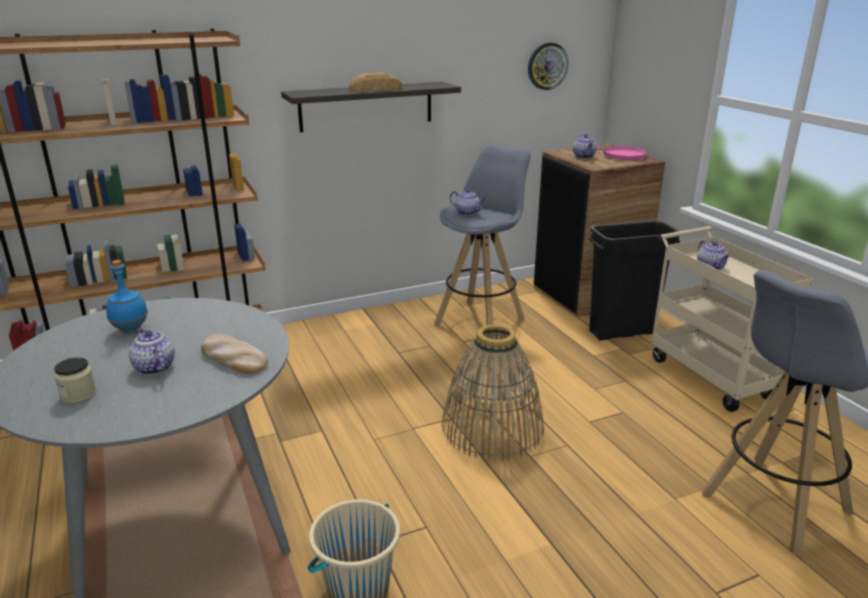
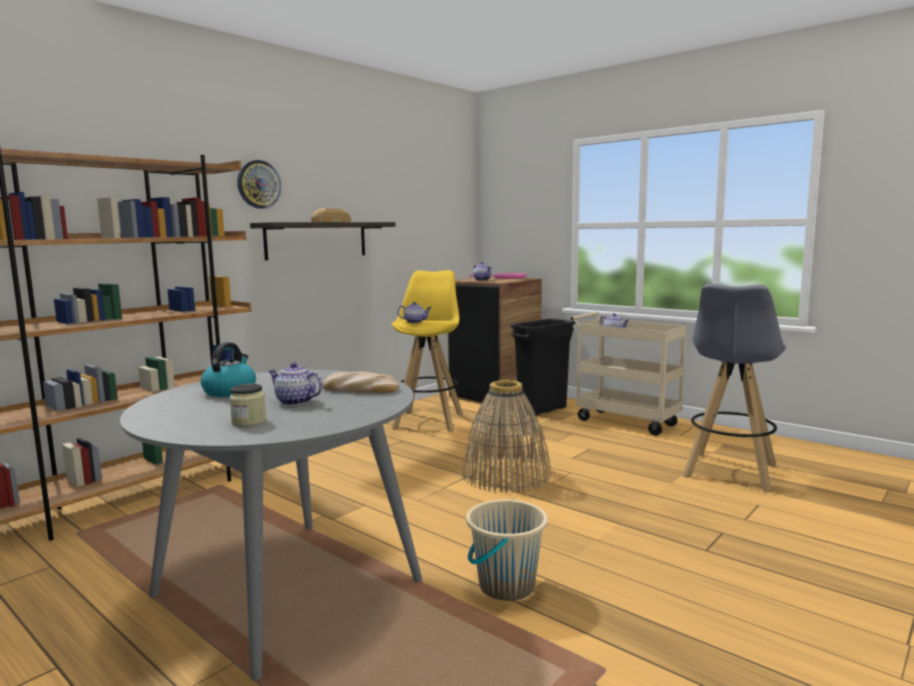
camera: 25 degrees left, 15 degrees down
blue bottle [106,260,148,334] -> kettle [200,342,256,397]
grey stool [434,145,531,338] -> yellow stool [392,270,463,432]
wall clock [528,42,568,90] -> wall clock moved to [237,160,281,209]

